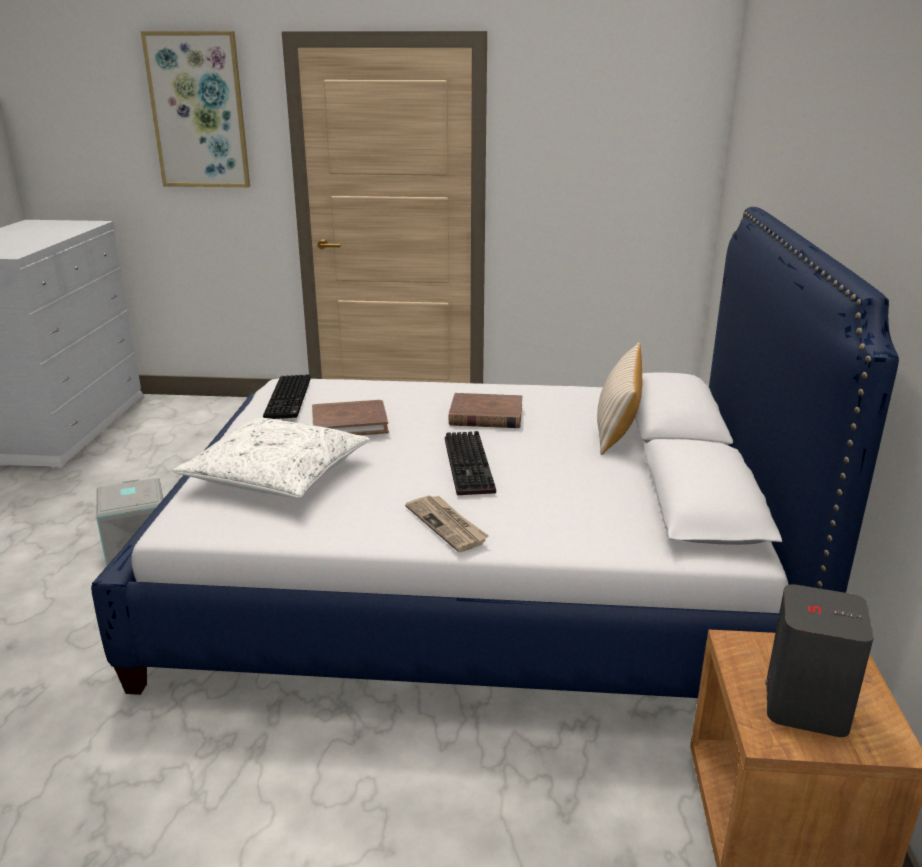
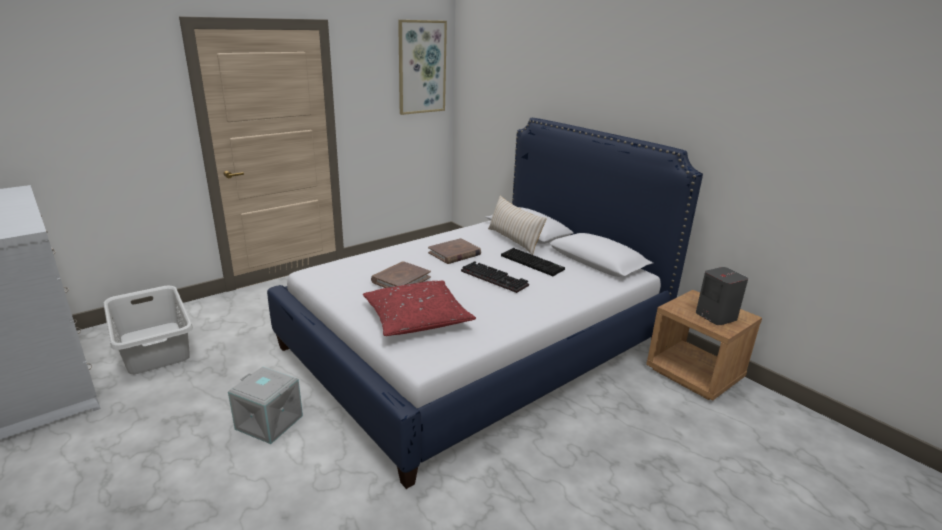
camera: 45 degrees left, 0 degrees up
picture [141,31,250,187] -> picture moved to [398,20,447,115]
white pillow [173,418,370,498] -> red pillow [363,281,476,336]
keyboard [263,374,311,419] -> keyboard moved to [501,248,565,276]
newspaper [405,496,489,552] -> none
none -> grey laundry basket [104,286,193,374]

